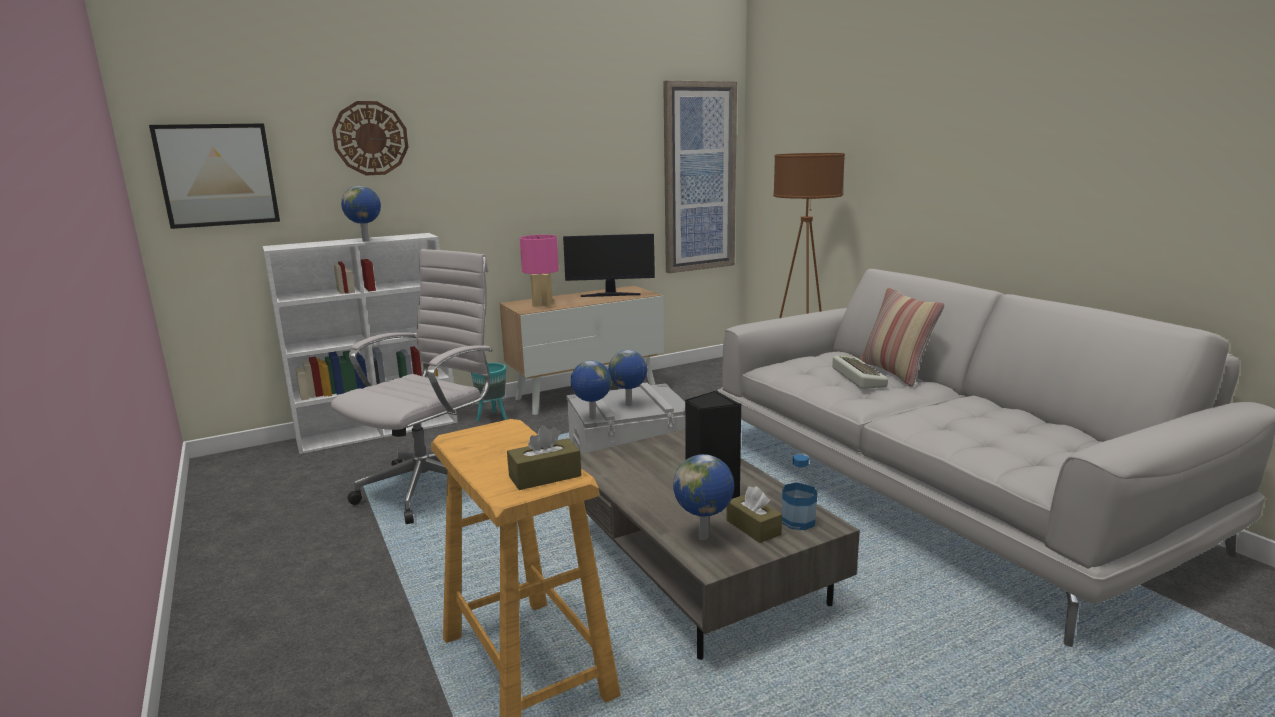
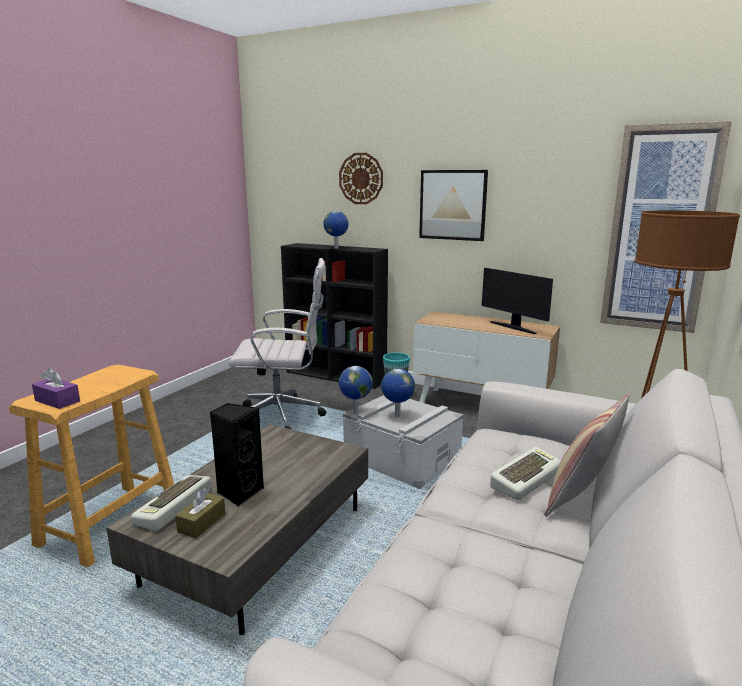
camera: 55 degrees right, 0 degrees up
picture [149,123,280,229] -> picture moved to [419,170,488,241]
white bookcase [263,233,457,454] -> black bookcase [281,243,388,389]
brown tissue box [507,425,582,490] -> purple tissue box [32,368,80,409]
pink table lamp [520,235,559,307] -> none
globe [673,454,734,540] -> keyboard [131,475,211,531]
bottle [782,454,818,530] -> none

